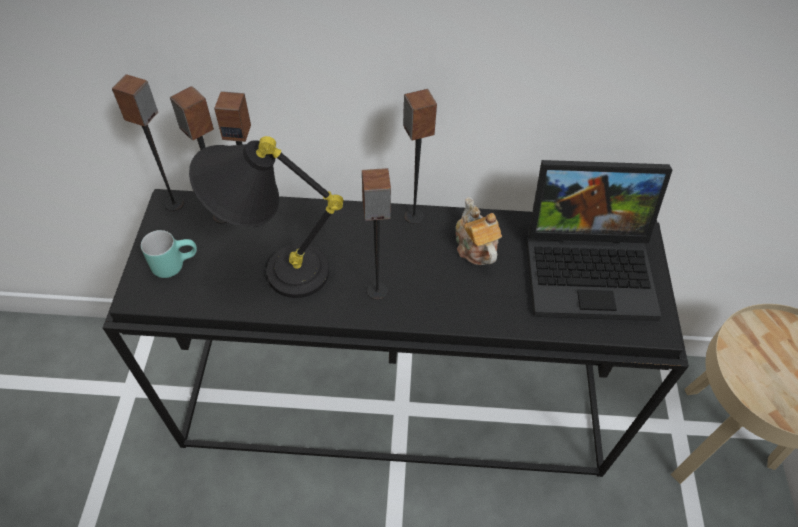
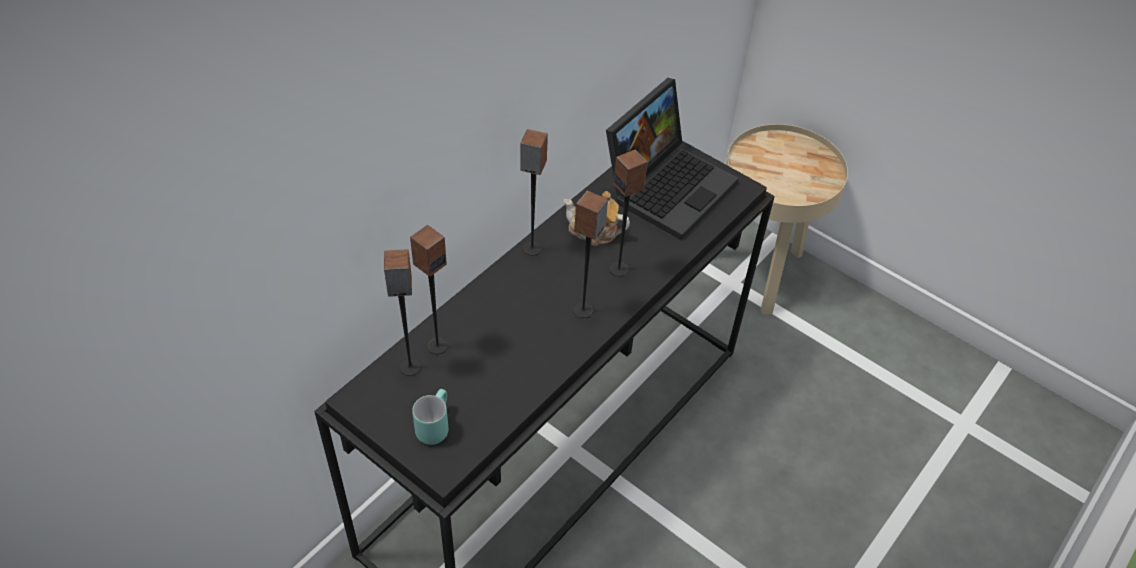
camera: 55 degrees left, 5 degrees down
speaker [112,74,184,211] -> speaker moved to [609,149,648,276]
black table lamp [189,136,343,298] -> none

